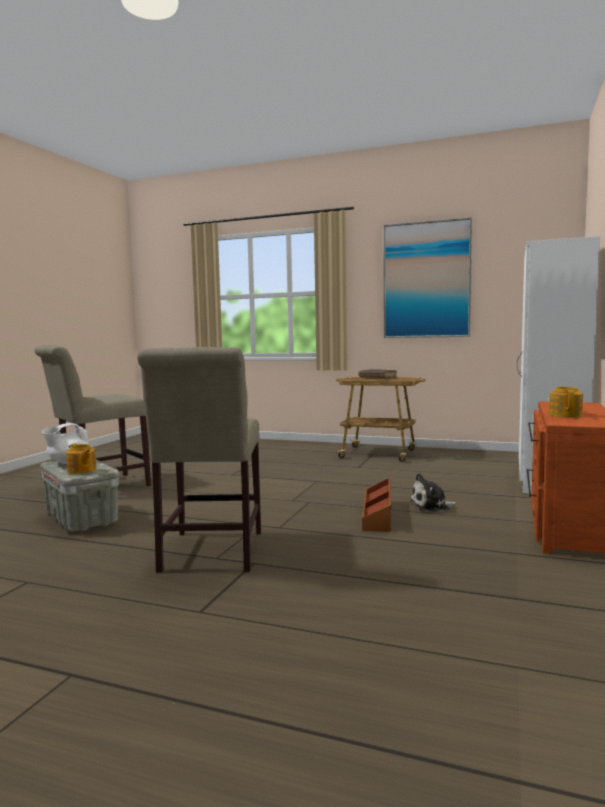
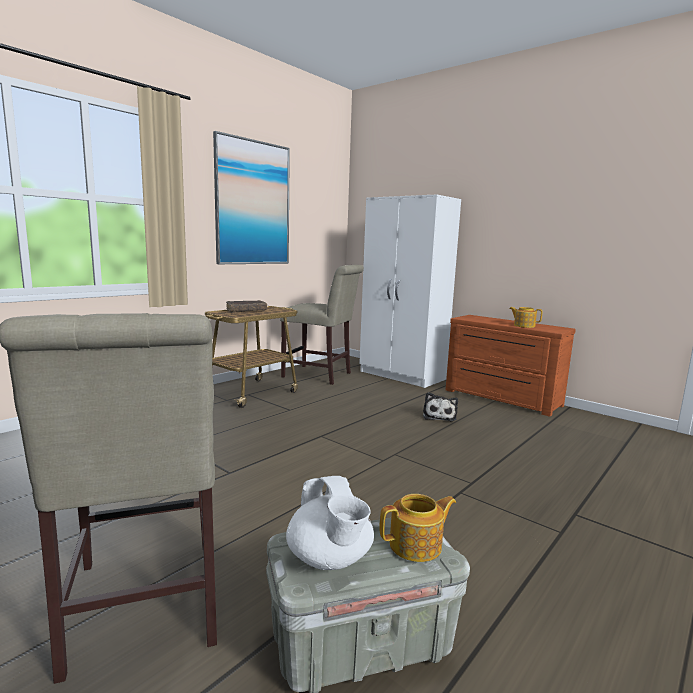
camera: 70 degrees left, 5 degrees up
beige chair [137,347,261,573] -> beige chair moved to [280,265,364,385]
brown storage box [362,478,391,532] -> none

